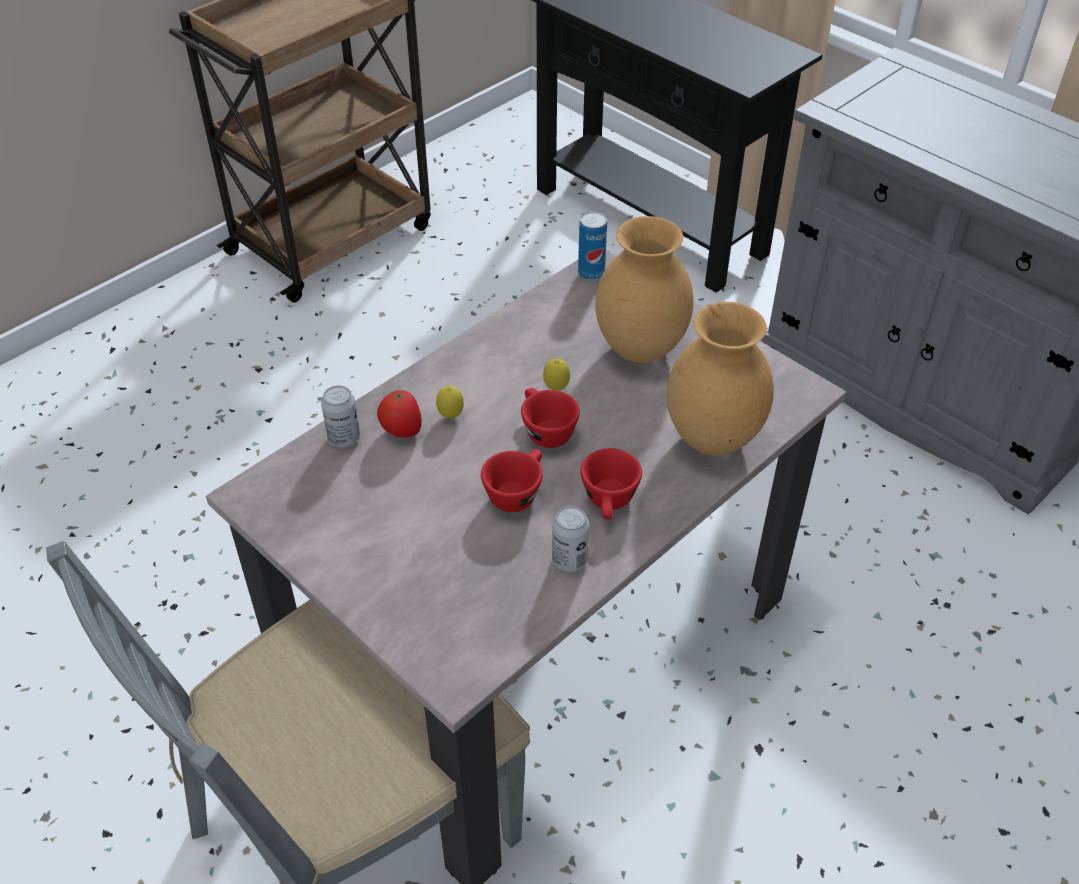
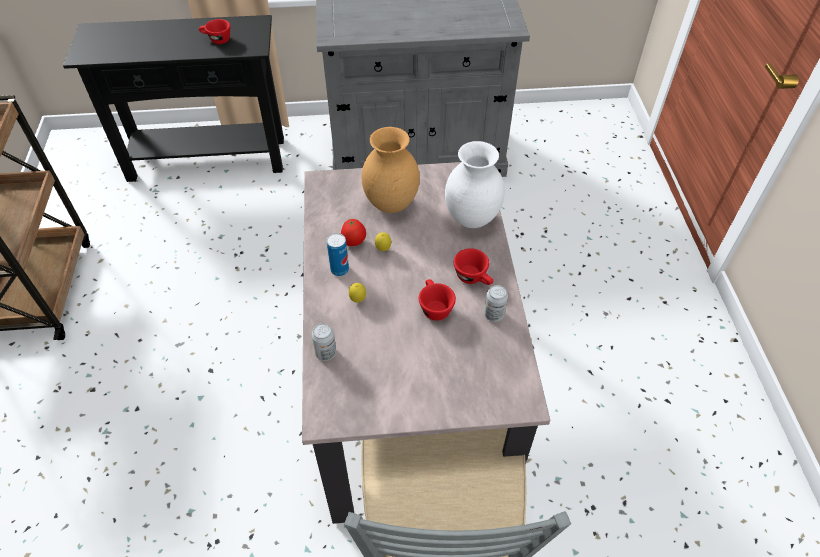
camera: 50 degrees left, 5 degrees up
tomato [377,390,422,438] -> tomato moved to [341,219,366,246]
red cup [521,388,580,448] -> red cup moved to [199,19,230,44]
can [578,211,607,280] -> can moved to [327,233,349,276]
brown vase [667,302,774,456] -> white vase [445,141,505,228]

